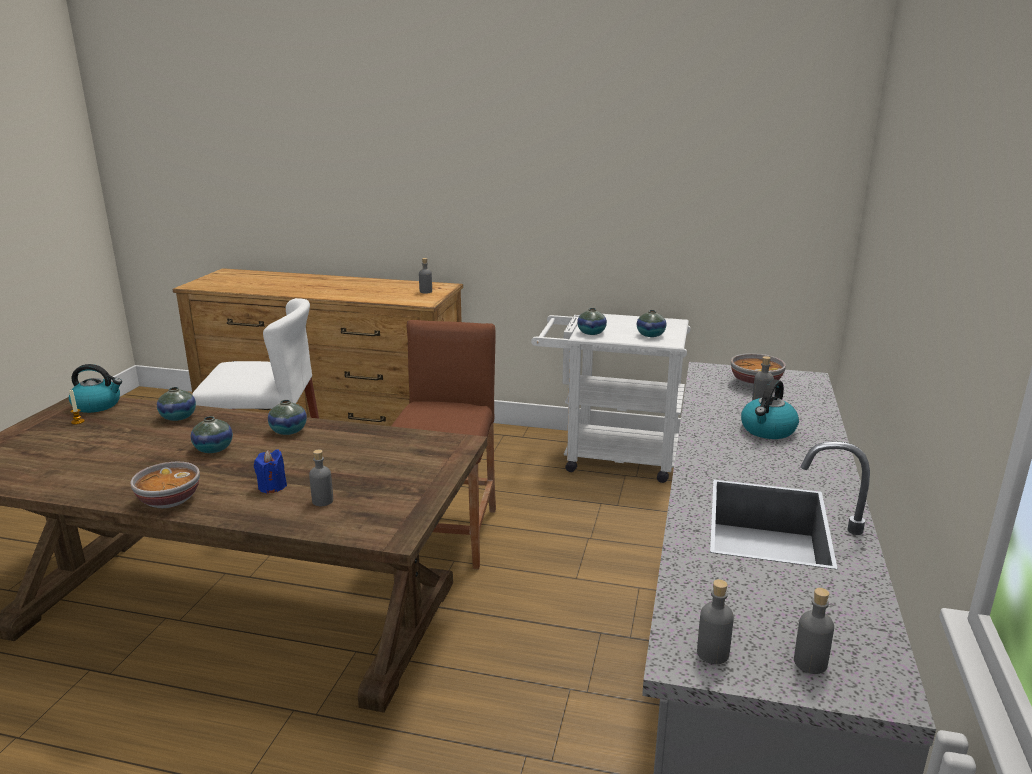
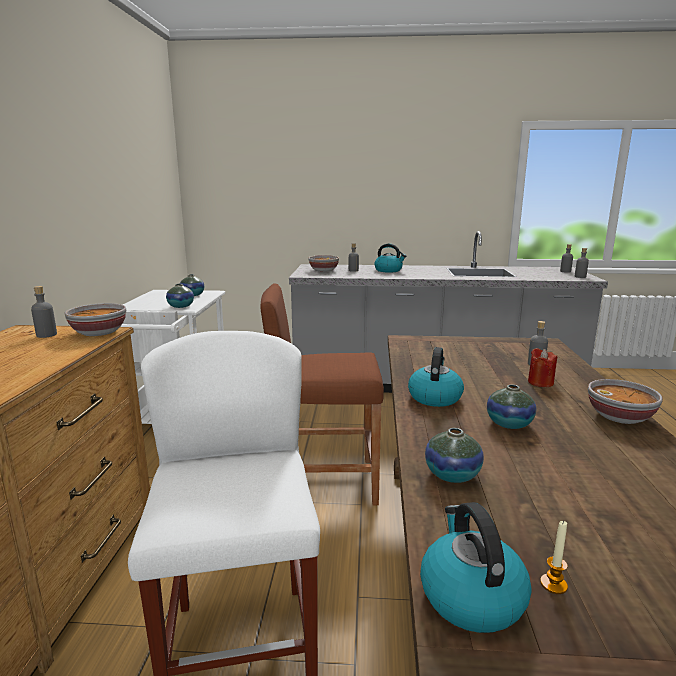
camera: 100 degrees left, 5 degrees down
blue candle [254,449,287,494] -> red candle [528,348,557,387]
vase [268,400,307,435] -> kettle [408,347,464,407]
none -> bowl [65,303,126,336]

